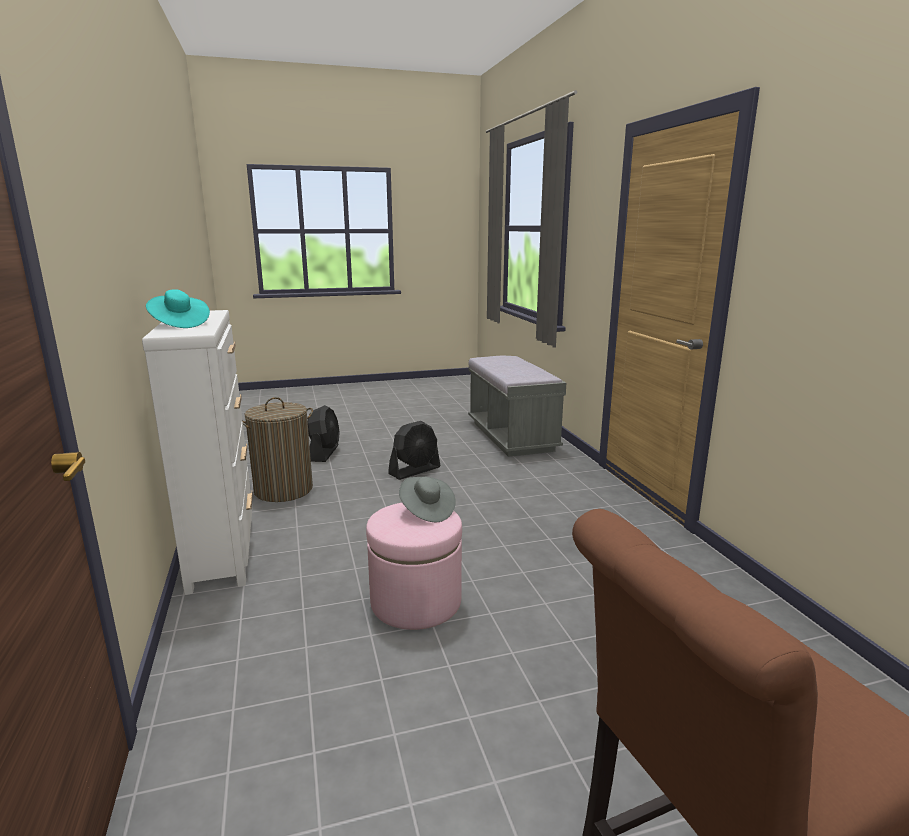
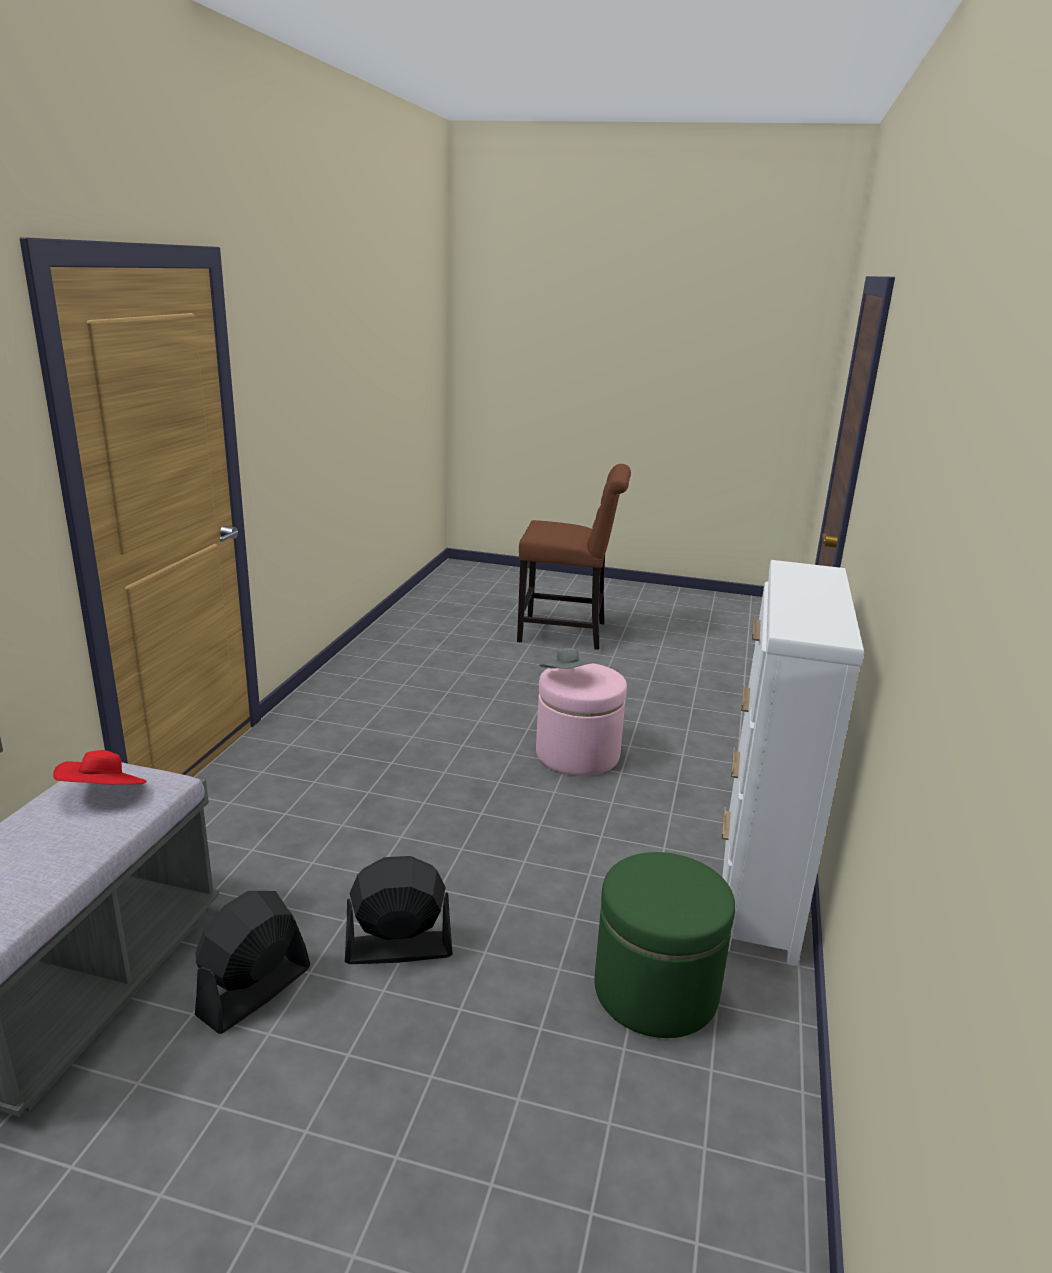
camera: 150 degrees left, 5 degrees up
turquoise hat [146,289,210,328] -> none
laundry basket [242,397,313,502] -> green ottoman [594,852,735,1038]
black fan [308,405,340,462] -> black fan moved to [195,891,310,1034]
none -> red hat [53,750,146,785]

